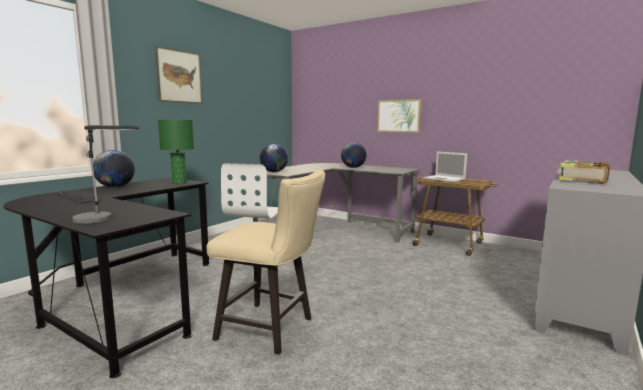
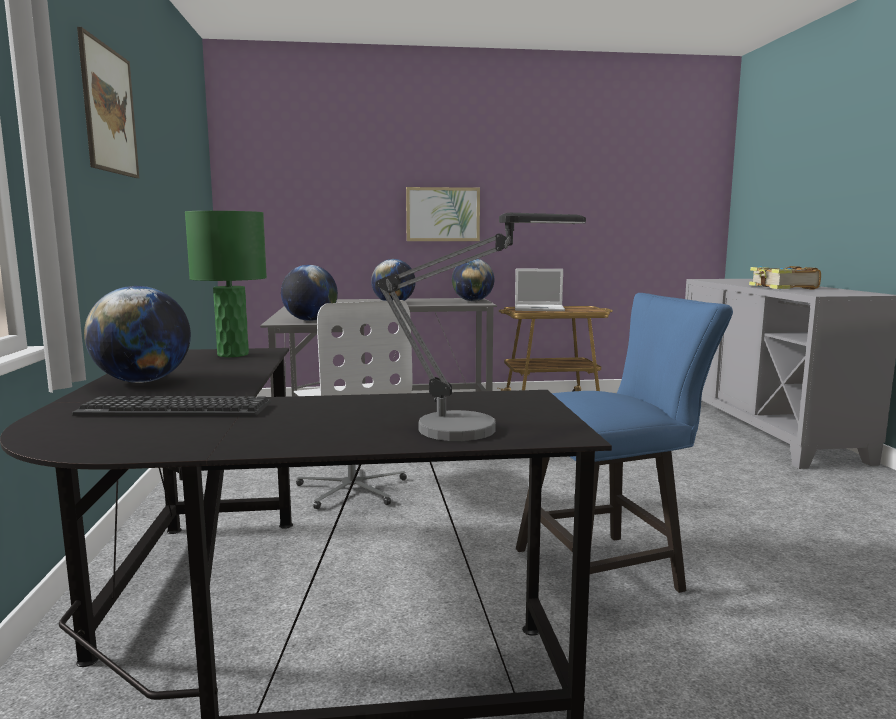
camera: 40 degrees left, 0 degrees up
beige chair [206,170,326,355] -> blue chair [516,293,733,593]
none -> globe [452,259,494,301]

